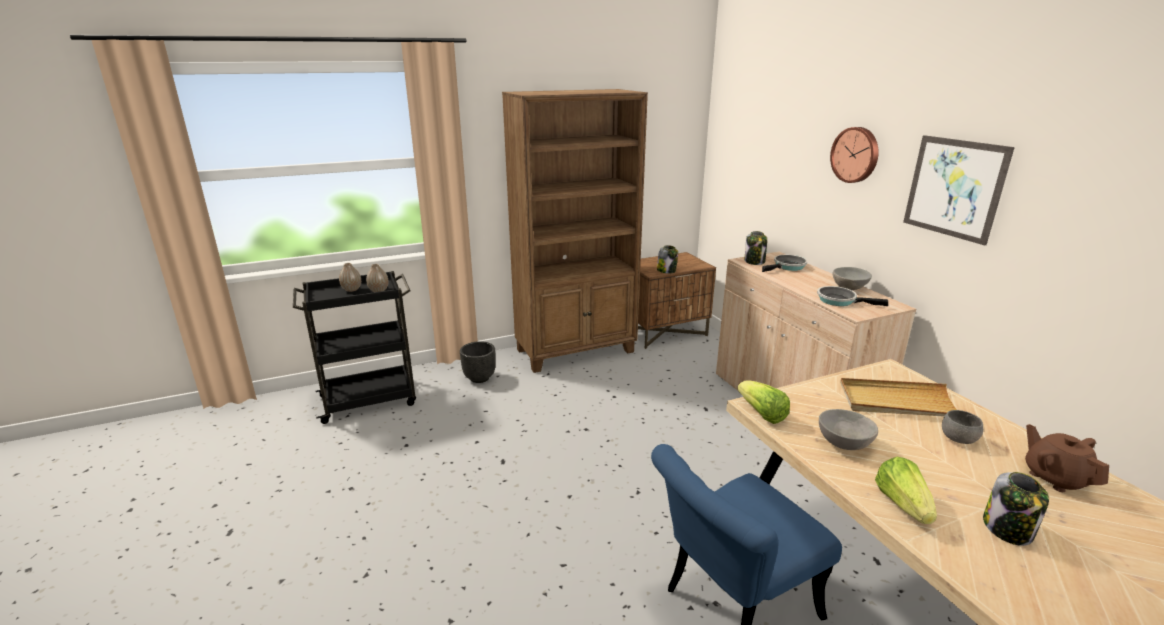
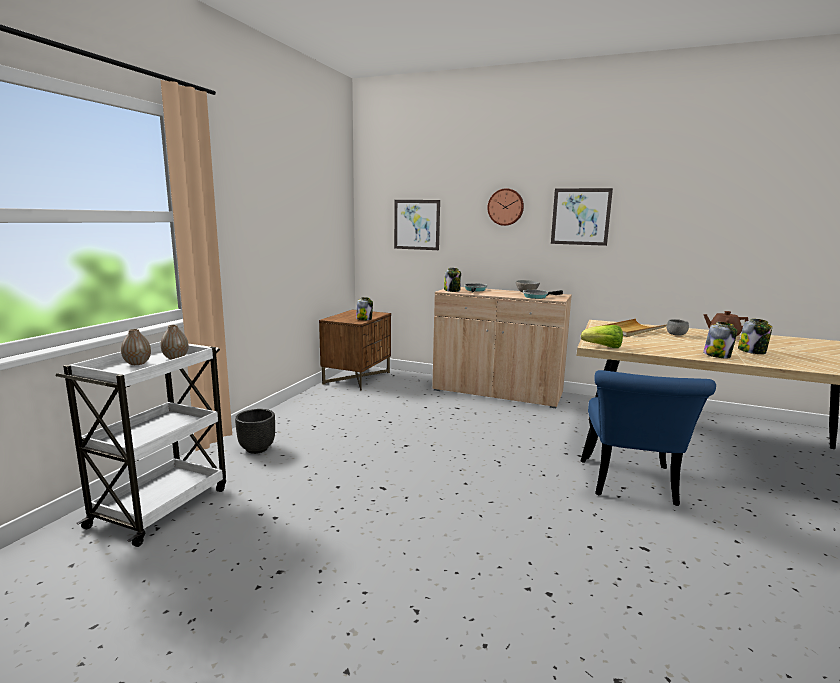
camera: 45 degrees left, 10 degrees down
black cart [293,271,416,424] -> white cart [55,341,226,547]
brown bookcase [502,89,648,373] -> none
grey bowl [819,409,878,450] -> none
lettuce [875,457,937,524] -> jar [703,322,738,358]
none -> picture [394,200,440,250]

